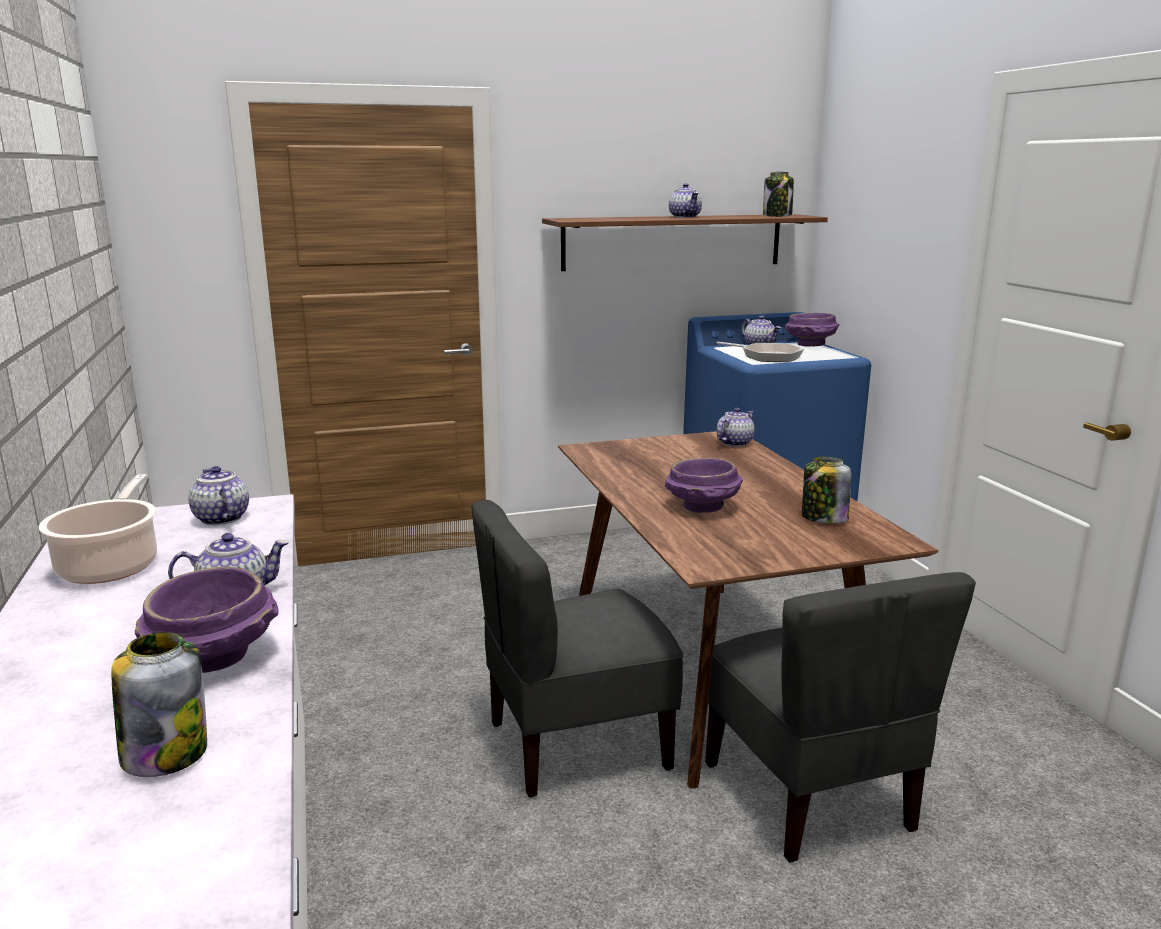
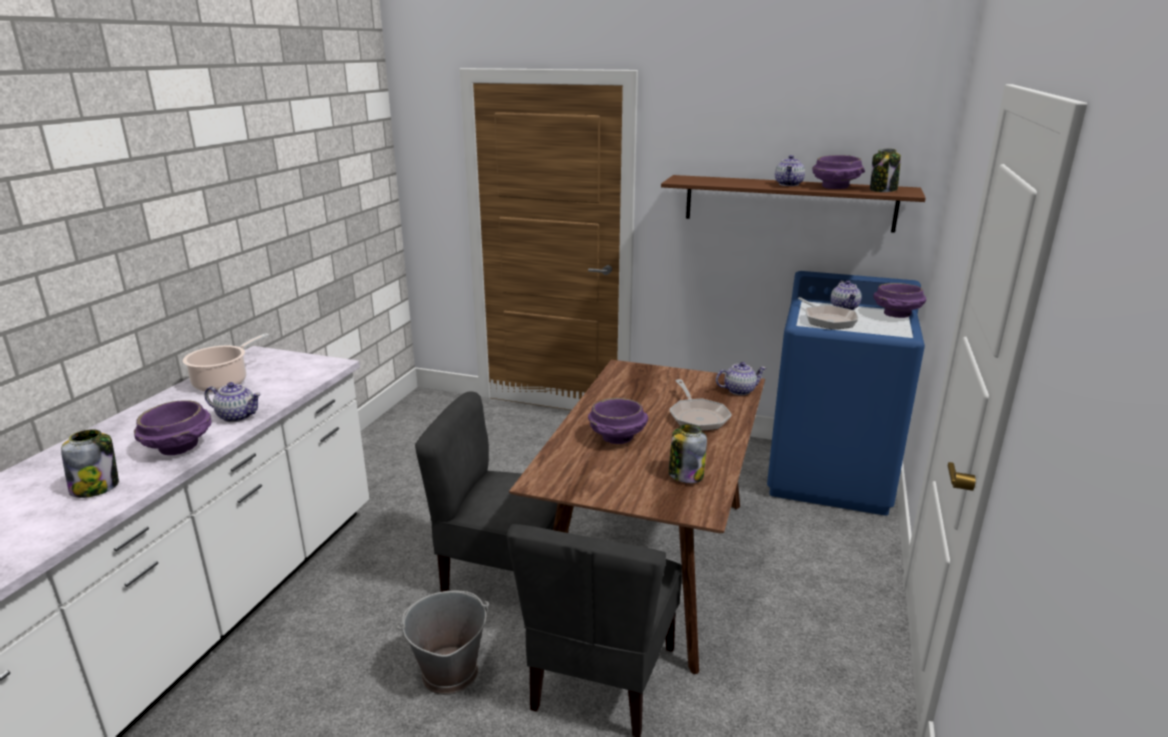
camera: 35 degrees right, 5 degrees up
teapot [188,466,249,525] -> none
none -> grey bucket [397,590,489,695]
none -> frying pan [670,379,732,431]
none -> purple bowl [812,155,865,189]

